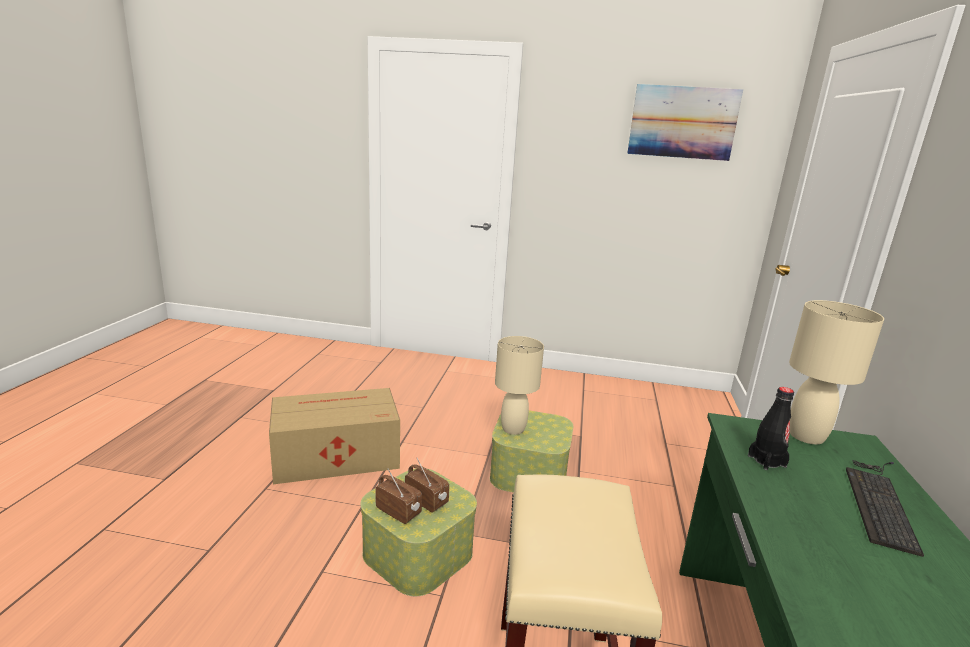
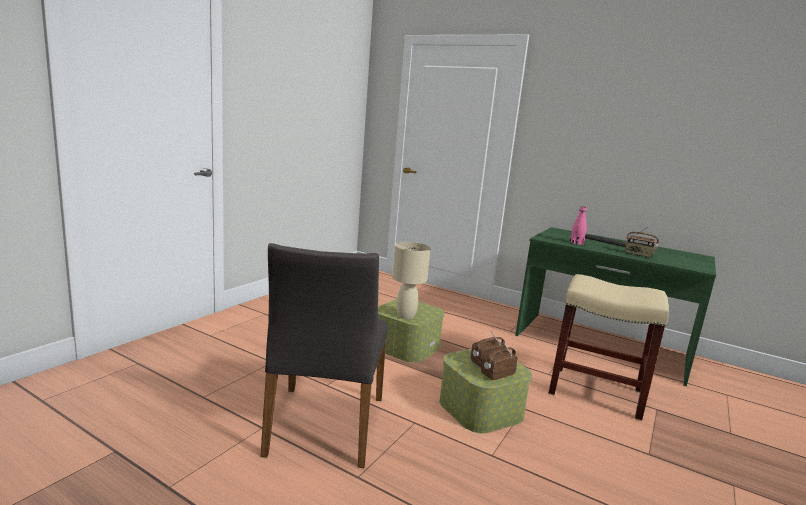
camera: 70 degrees left, 5 degrees down
cardboard box [269,388,400,484] -> grey chair [260,243,388,468]
picture [627,84,743,161] -> none
black bottle [748,387,794,470] -> pink bottle [569,206,587,245]
beige table lamp [789,300,884,444] -> none
none -> radio [625,225,659,257]

